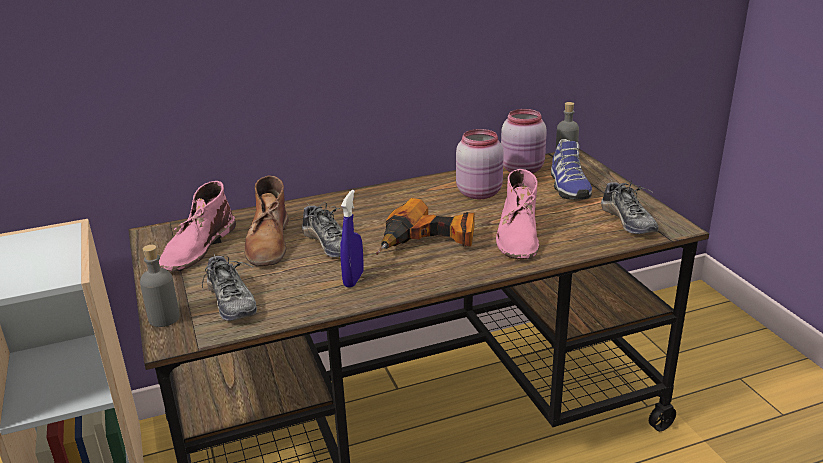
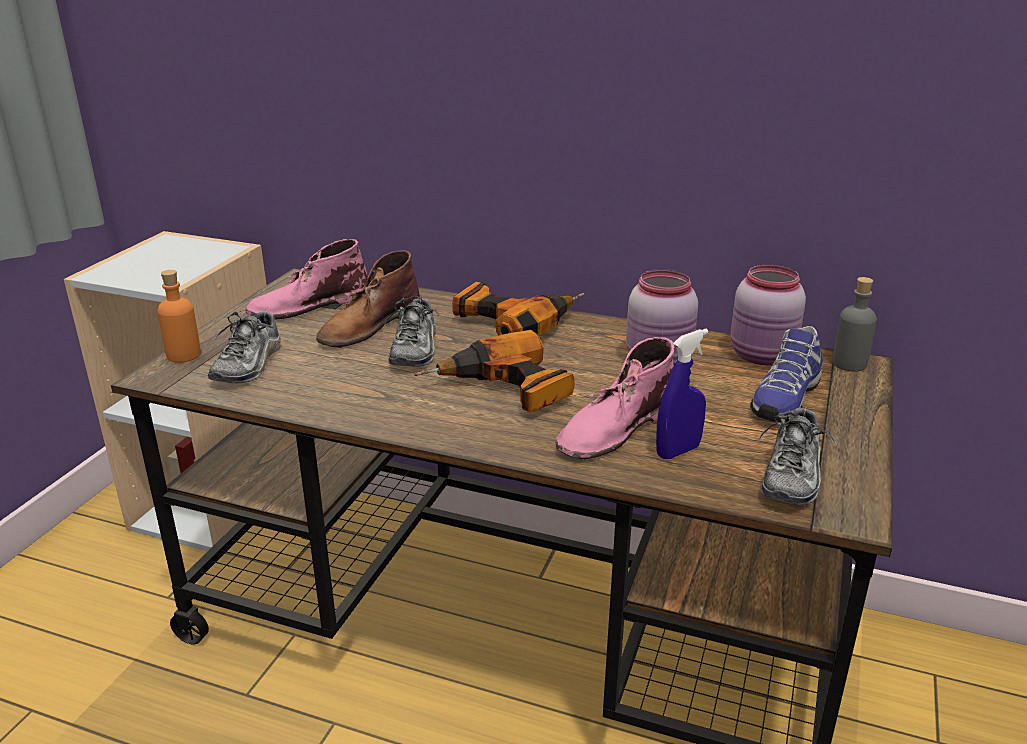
camera: 40 degrees right, 0 degrees up
grey bottle [140,245,180,327] -> orange bottle [157,270,201,362]
blue spray bottle [340,190,364,288] -> blue spray bottle moved to [656,329,708,459]
none -> power drill [452,282,584,336]

